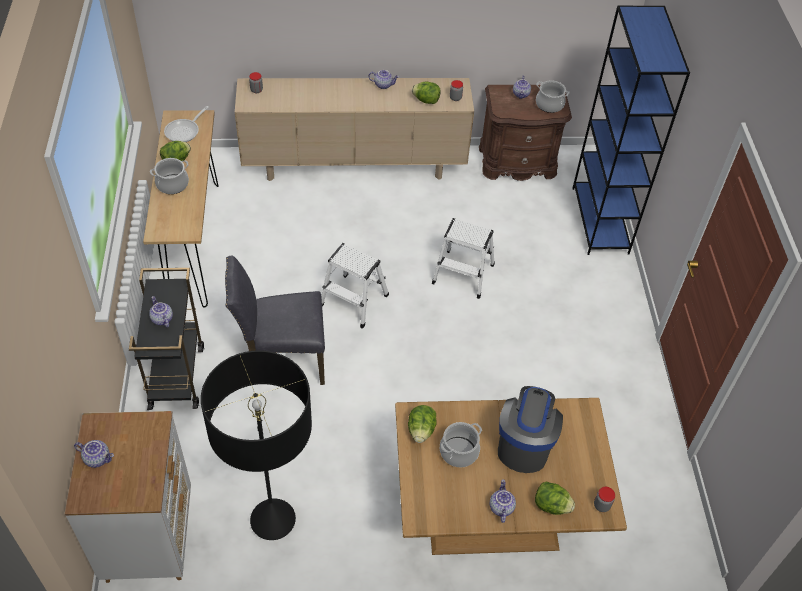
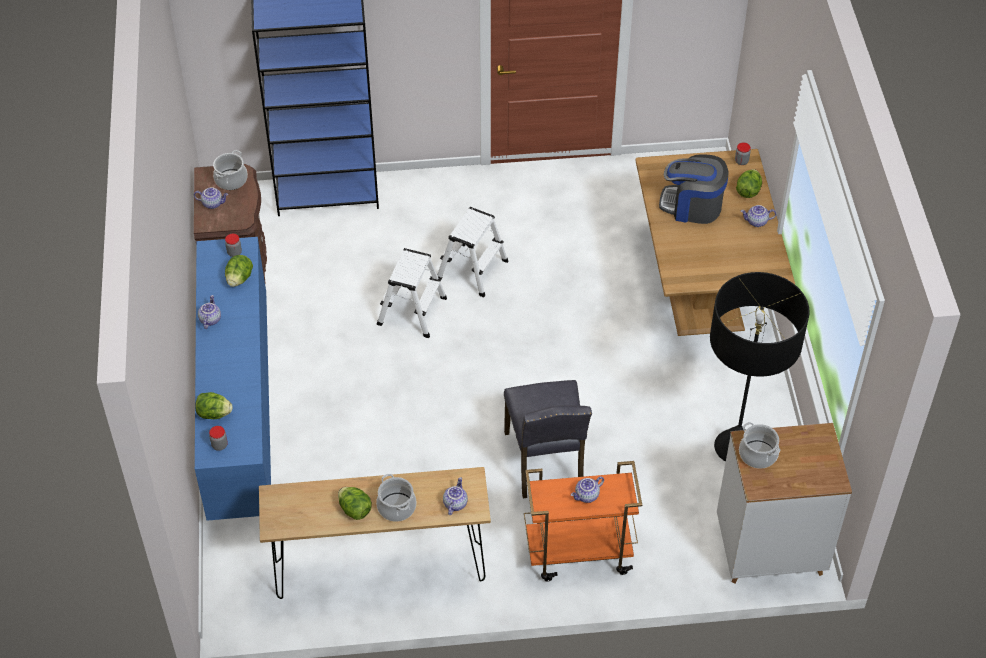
camera: 90 degrees left, 0 degrees up
teapot [74,440,114,468] -> teapot moved to [443,477,468,515]
black cart [129,268,205,410] -> orange cart [524,461,642,582]
frying pan [164,106,209,142] -> none
beige cabinet [235,78,474,181] -> blue cabinet [195,237,271,521]
white step ladder [321,243,389,329] -> white step ladder moved to [437,207,508,297]
lettuce [408,405,437,443] -> lettuce moved to [195,392,233,419]
cooking pot [440,422,482,467] -> cooking pot moved to [739,422,780,469]

